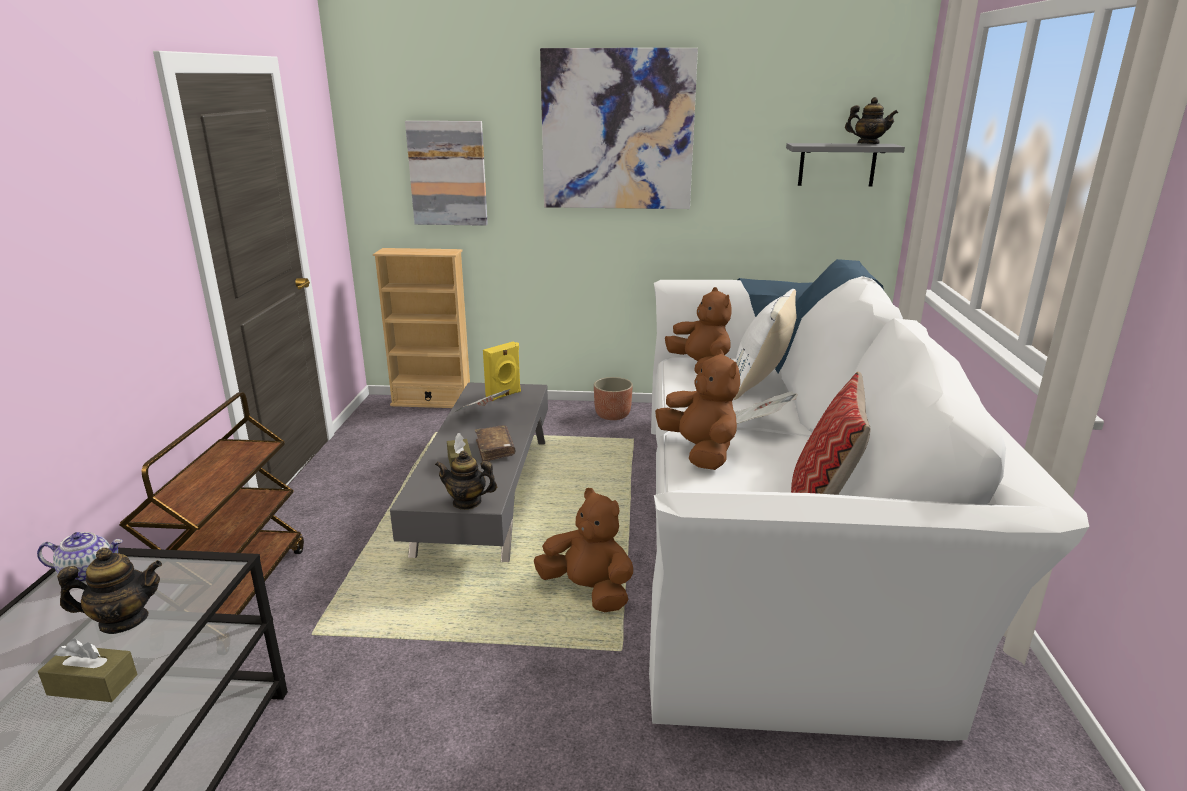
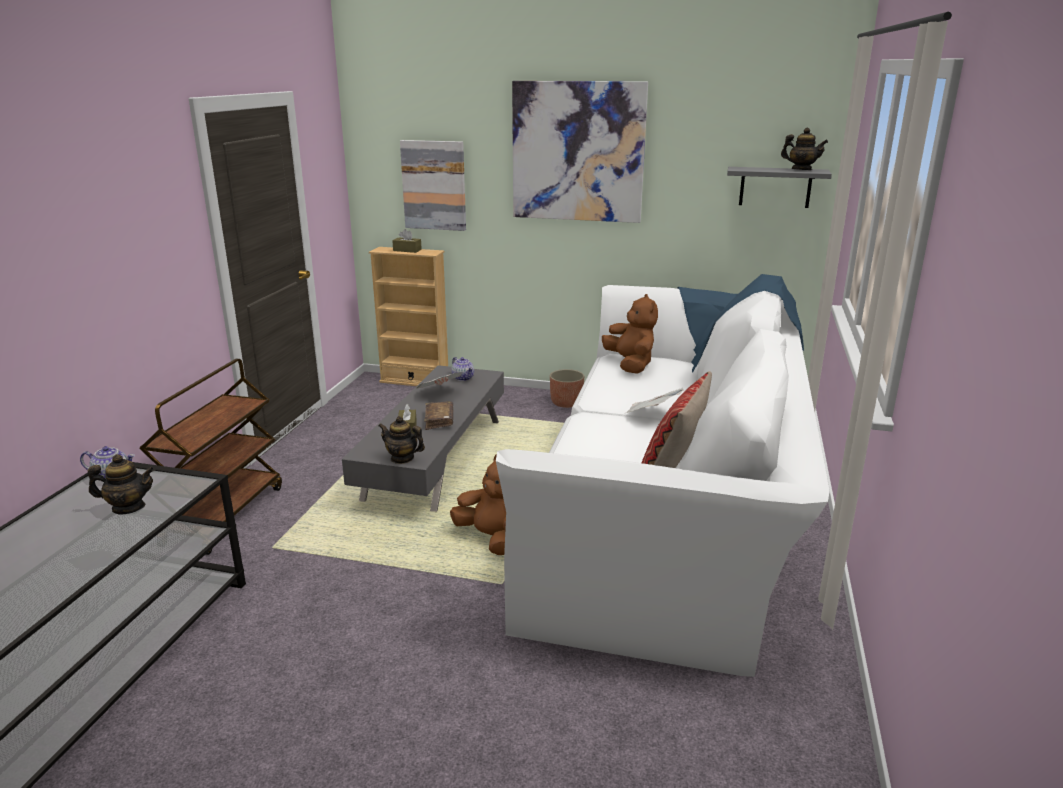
camera: 10 degrees right, 0 degrees up
brown tissue box [38,639,138,702] -> brown tissue box moved to [392,229,422,253]
yellow speaker [483,341,521,401] -> teapot [451,357,474,381]
brown plush toy [655,349,740,470] -> none
white pillow [734,289,797,400] -> none

